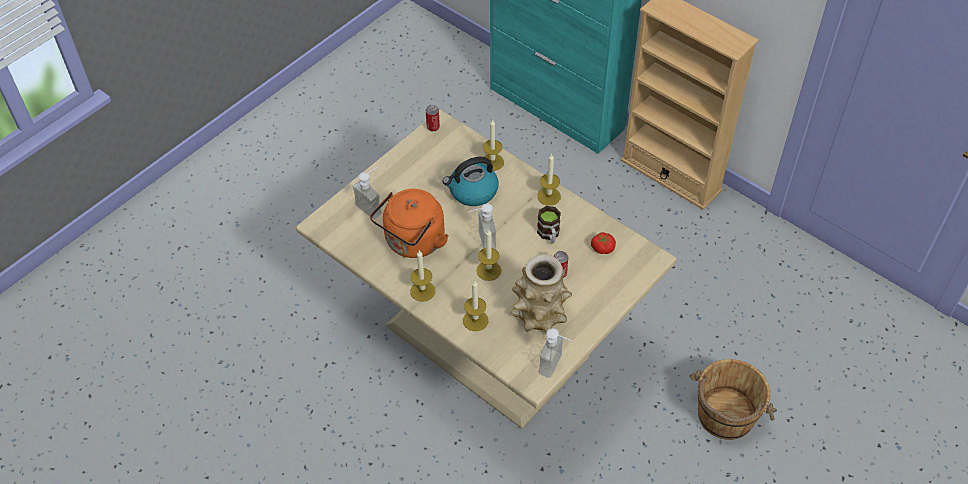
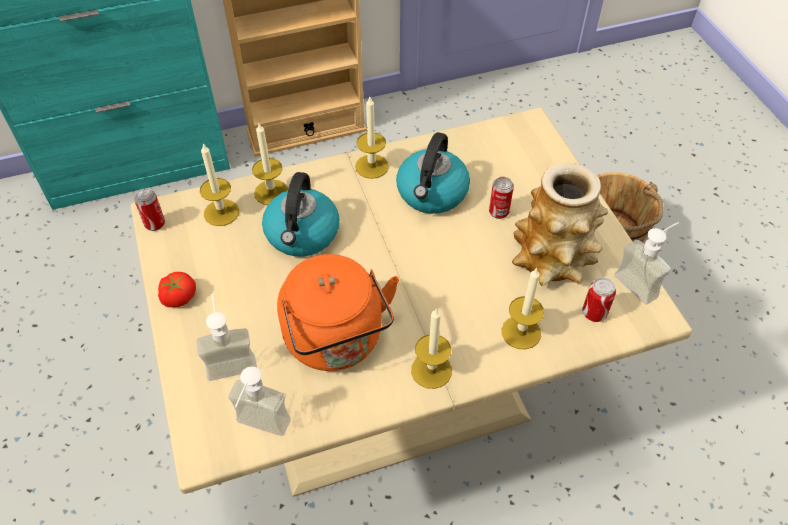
camera: 60 degrees left, 0 degrees up
soap dispenser [468,204,496,249] -> soap dispenser moved to [229,366,291,436]
candle [477,229,501,281] -> candle moved to [200,143,239,226]
mug [537,206,561,244] -> kettle [396,132,470,214]
tomato [591,232,616,254] -> tomato moved to [158,272,196,307]
none -> can [582,277,616,322]

